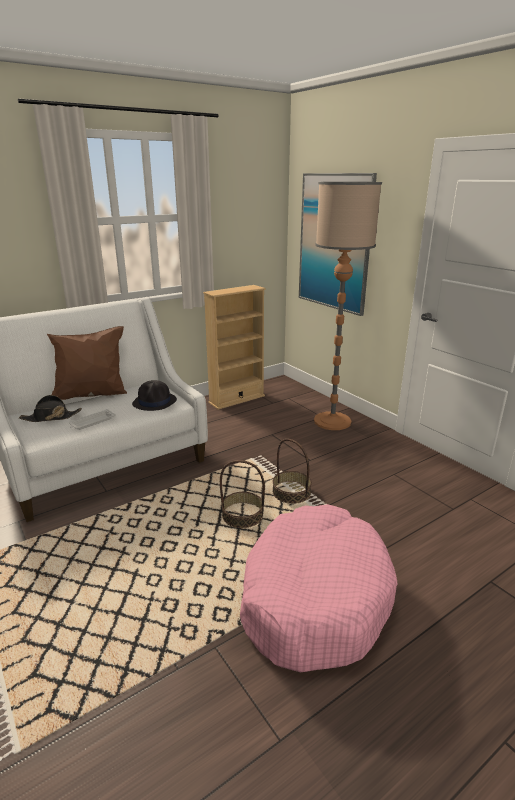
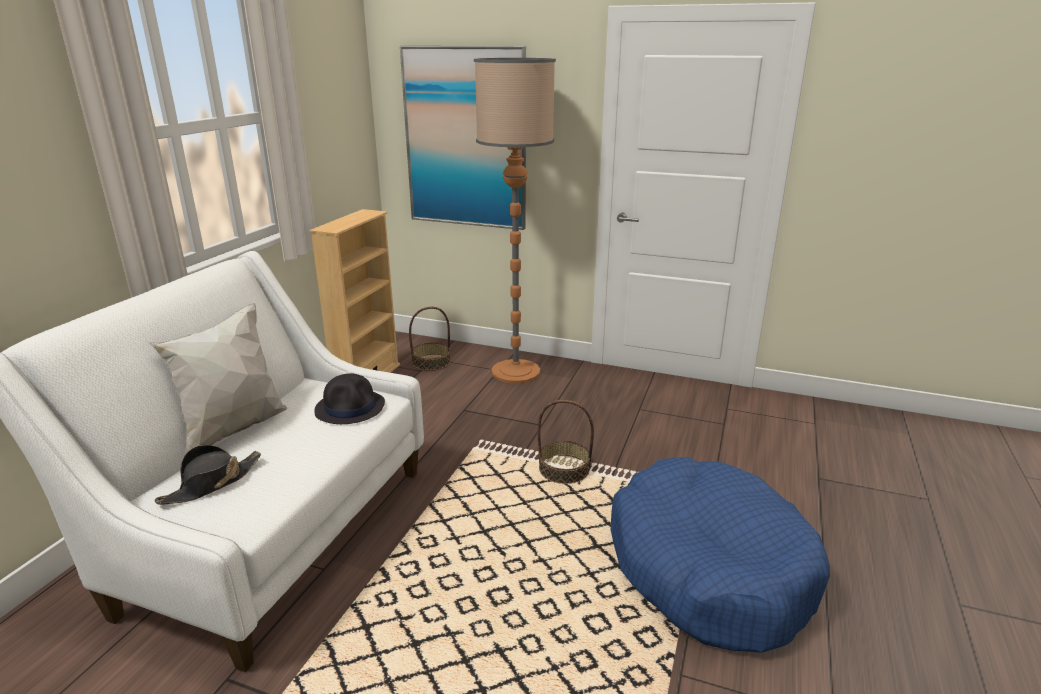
camera: 35 degrees left, 0 degrees up
brown pillow [47,326,127,400] -> white pillow [149,303,287,456]
white tray [69,409,116,430] -> none
basket [220,460,265,528] -> basket moved to [409,307,451,371]
pink dog bed [240,504,398,673] -> blue dog bed [611,457,830,652]

